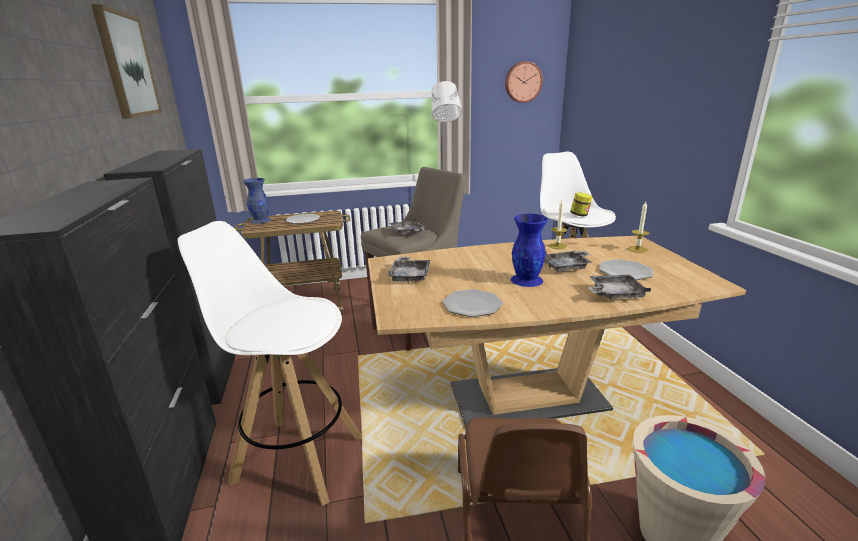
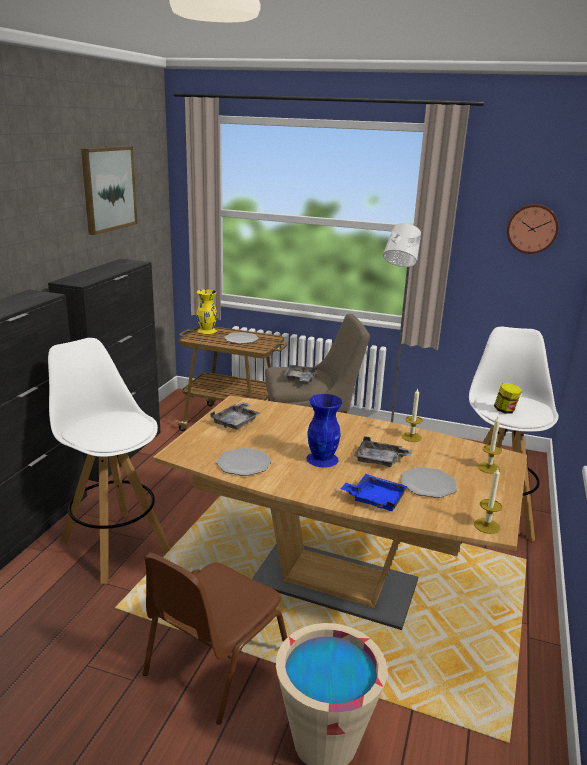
camera: 30 degrees right, 0 degrees up
blue vase [243,178,271,224] -> yellow vase [196,289,217,334]
grey tray [588,275,651,299] -> blue tray [341,474,408,511]
none -> candle [474,468,502,534]

